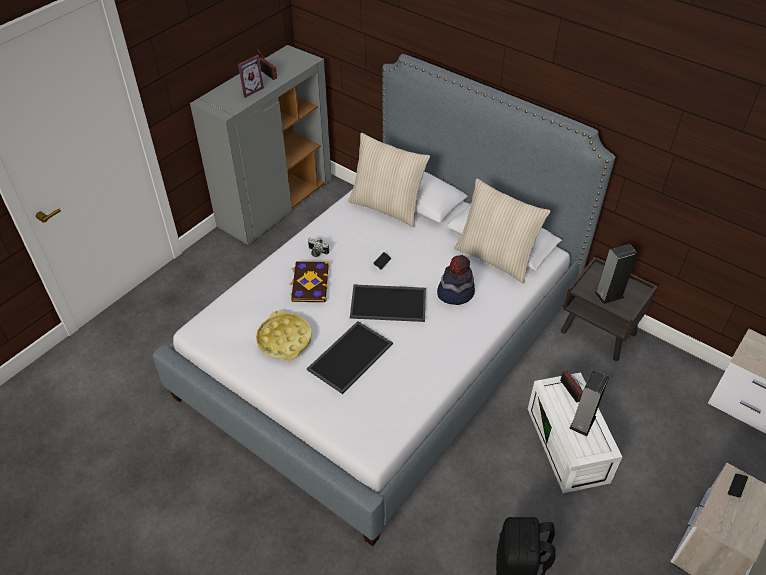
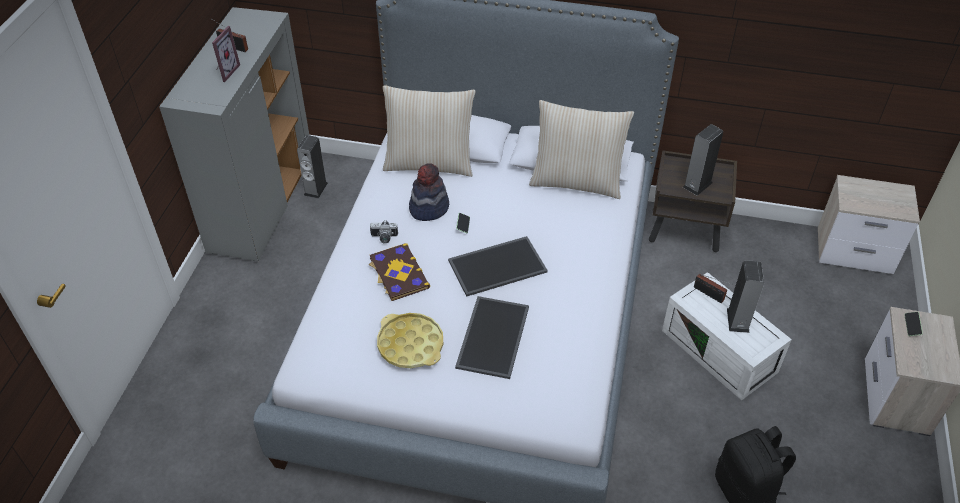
camera: 25 degrees left, 0 degrees up
hat [437,255,475,305] -> hat moved to [409,163,449,221]
none -> speaker [297,135,328,199]

